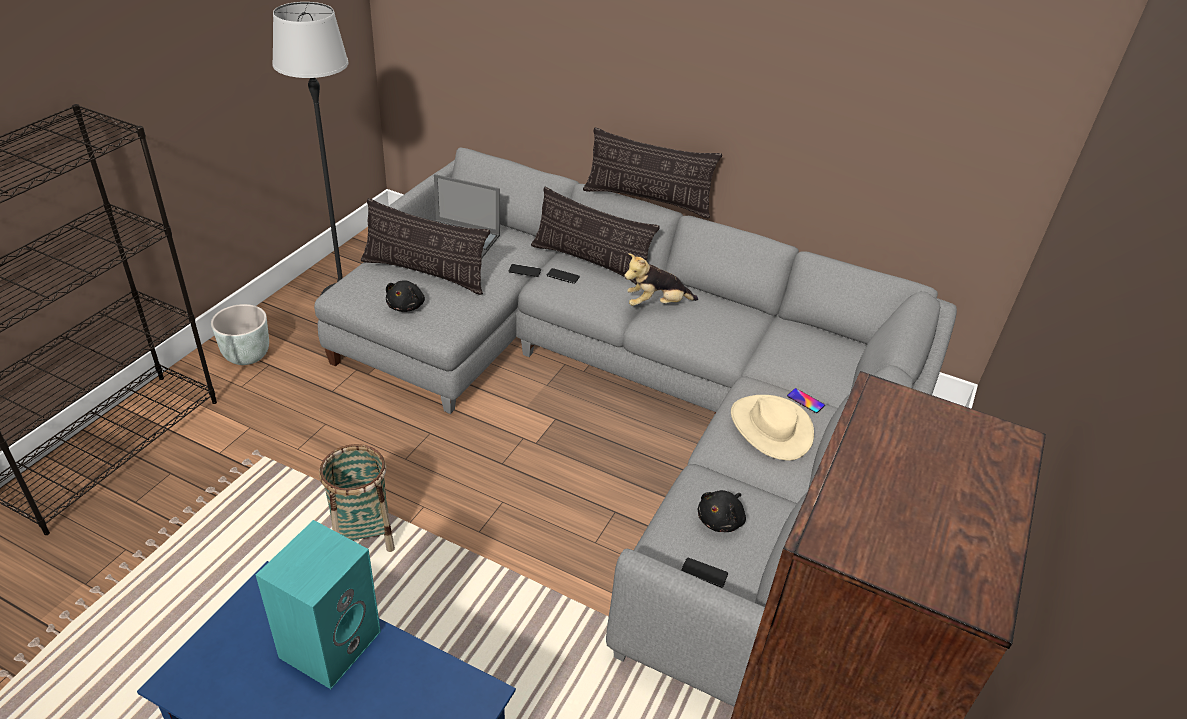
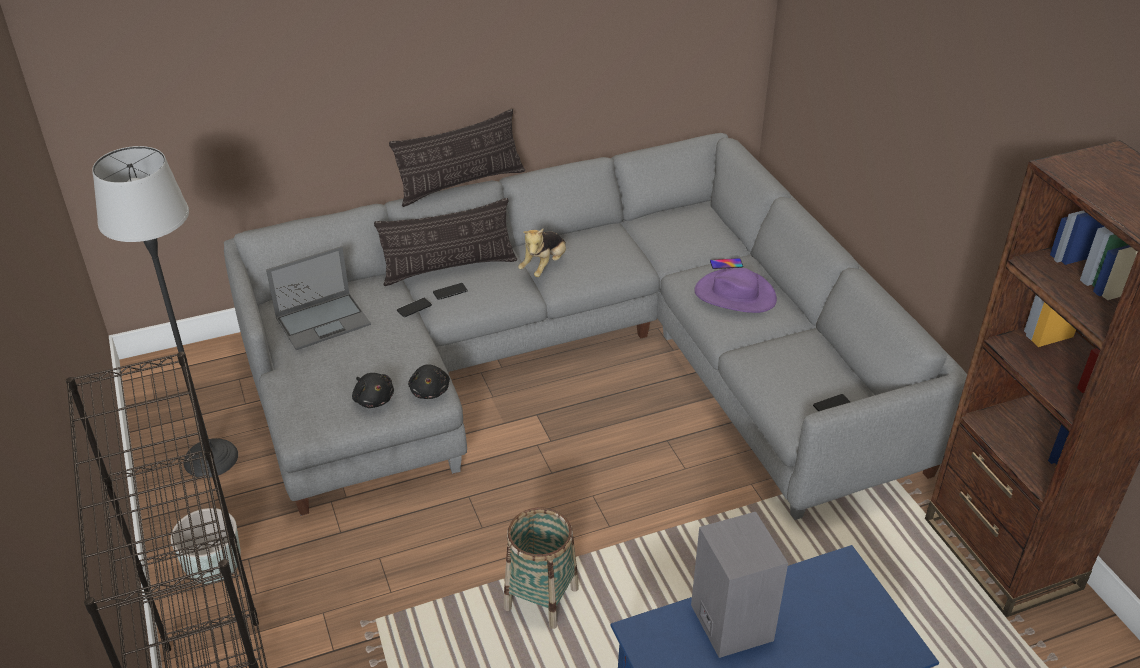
camera: 45 degrees left, 0 degrees up
turquoise speaker [256,520,381,689] -> grey speaker [691,512,788,658]
pillow [361,198,490,295] -> none
black plush toy [697,490,746,532] -> black plush toy moved to [408,364,450,399]
beige hat [731,395,814,461] -> purple hat [694,268,777,313]

